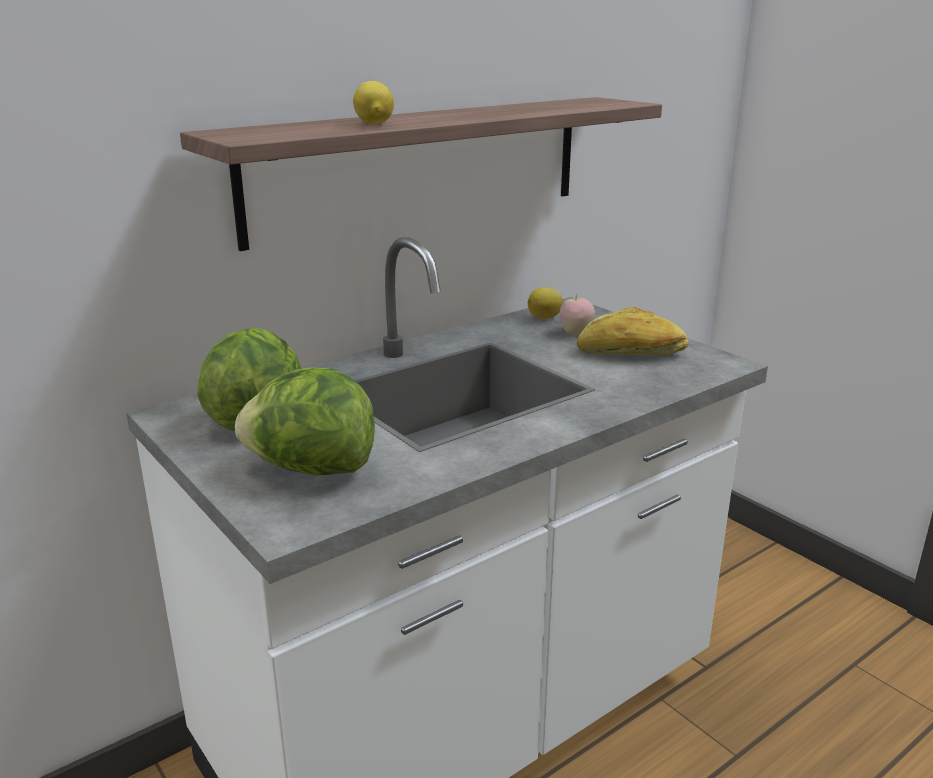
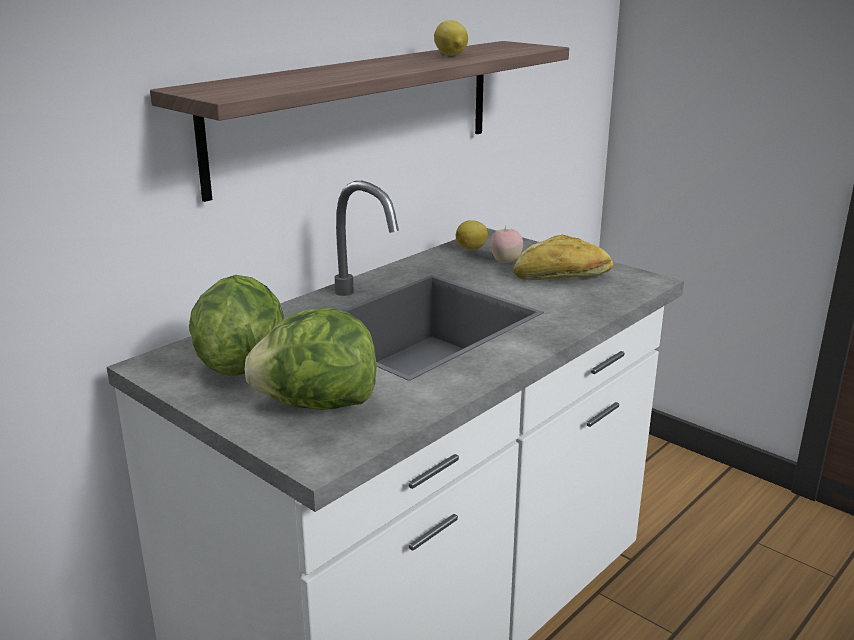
camera: 10 degrees left, 0 degrees up
lemon [353,81,394,125] -> lemon moved to [434,20,468,56]

